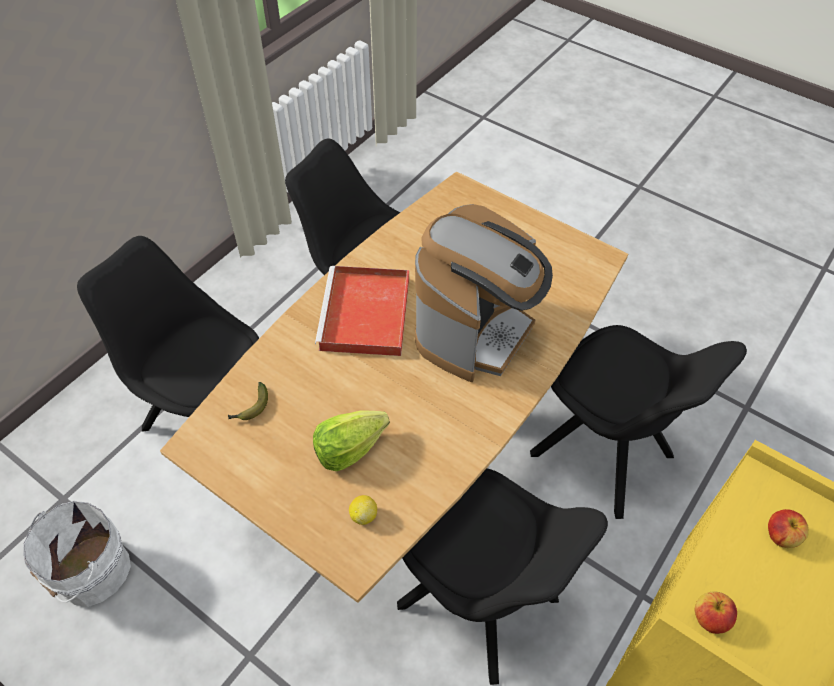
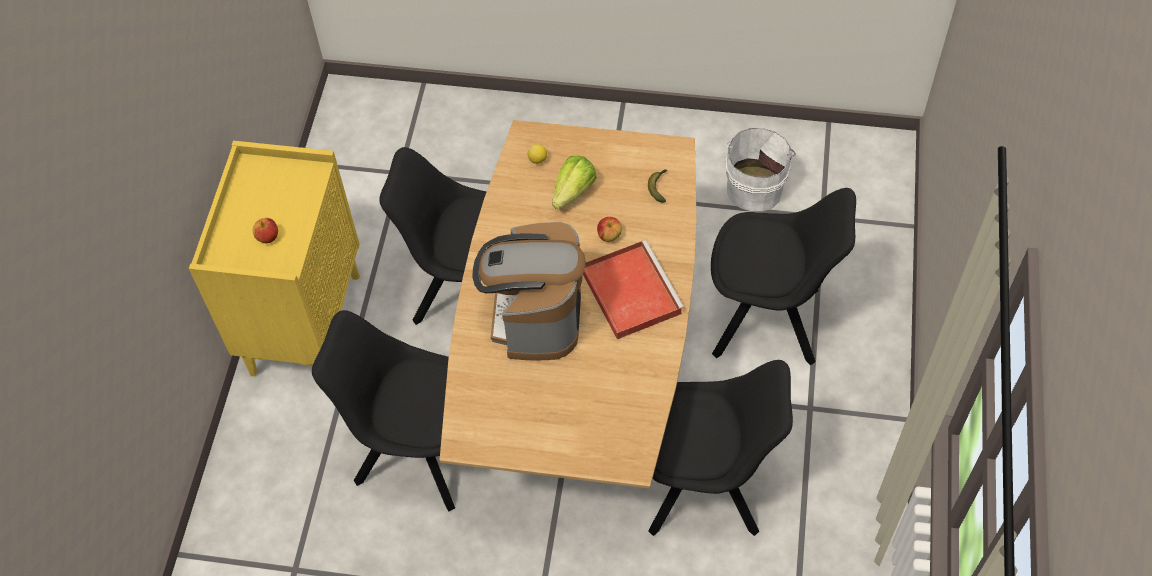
camera: 155 degrees right, 5 degrees up
apple [695,591,737,634] -> apple moved to [597,217,622,242]

